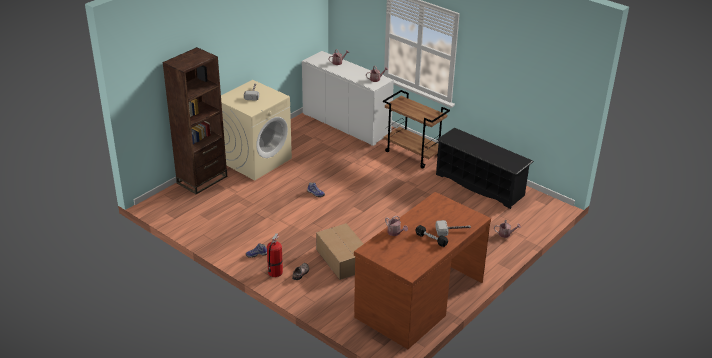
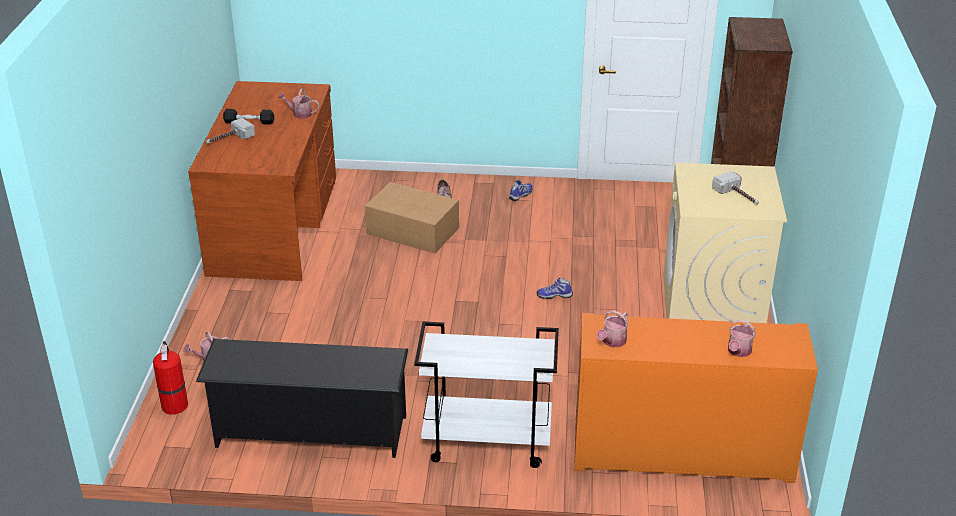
camera: 145 degrees right, 0 degrees up
fire extinguisher [267,233,283,277] -> fire extinguisher moved to [153,341,188,415]
white cabinet [302,51,394,146] -> orange cabinet [574,313,818,483]
brown cart [383,90,450,169] -> white cart [414,321,559,468]

